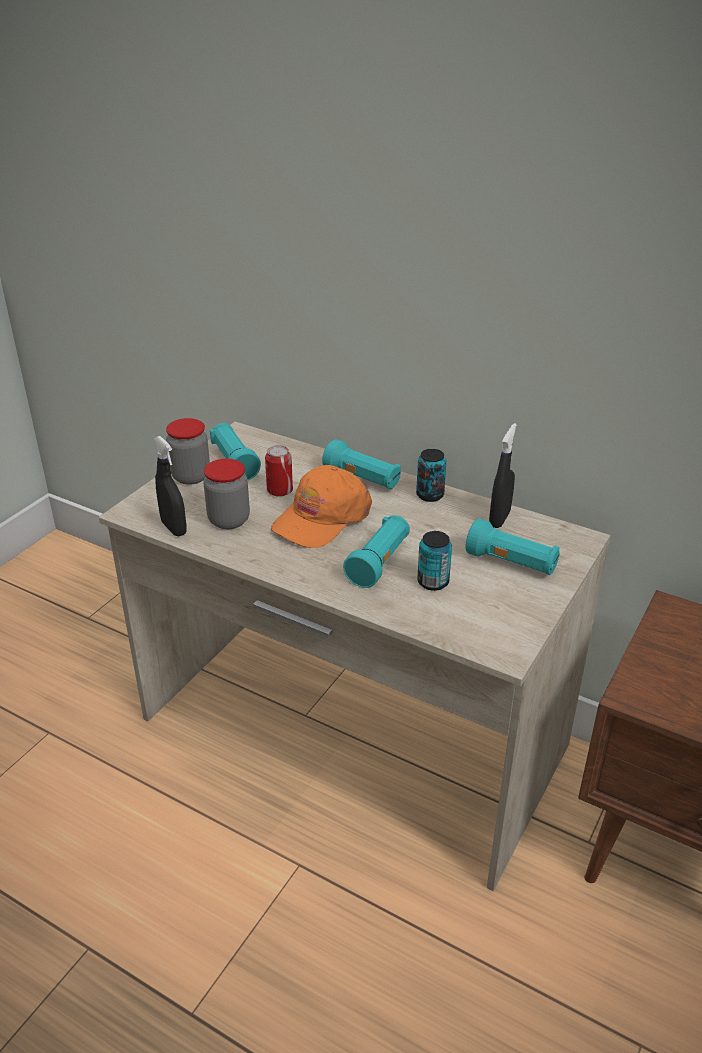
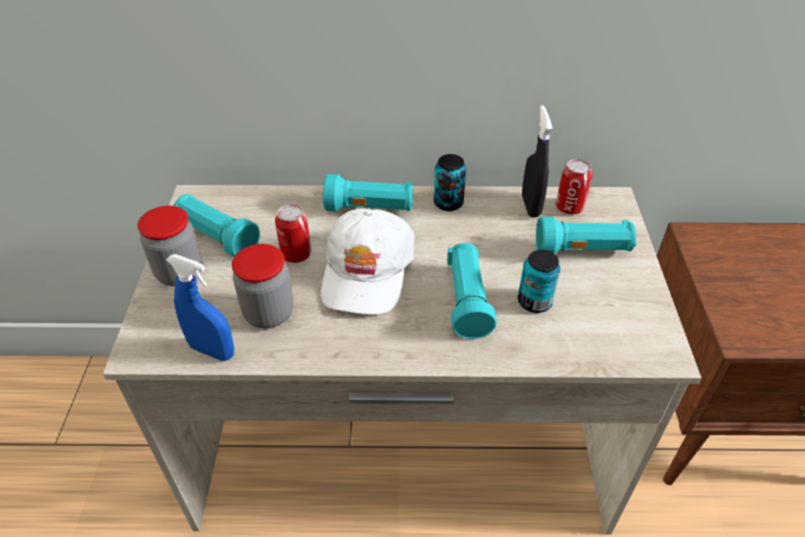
camera: 30 degrees left, 10 degrees up
black spray bottle [154,436,187,536] -> blue spray bottle [166,254,234,361]
orange cap [271,465,372,548] -> white cap [321,208,415,315]
none -> can [556,159,592,215]

